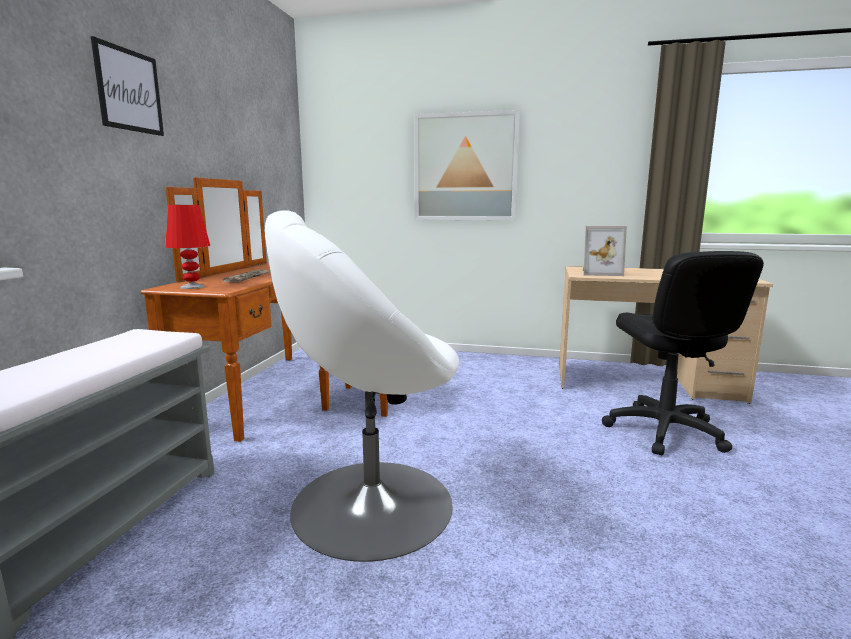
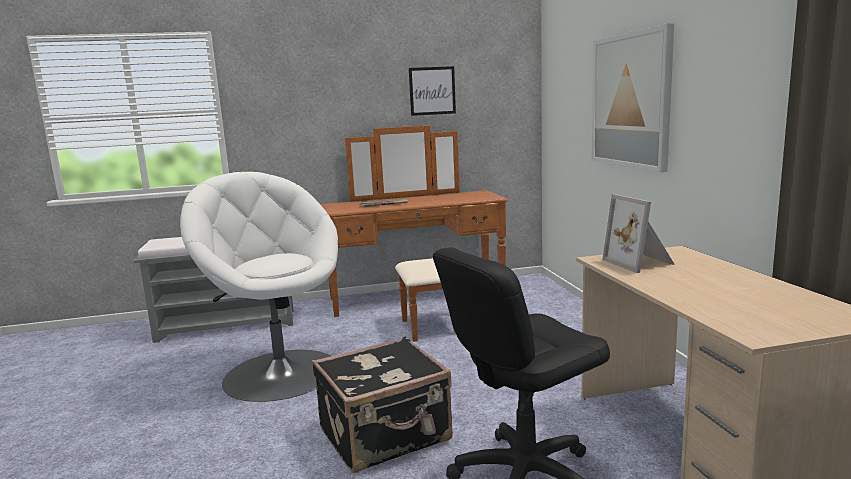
camera: 65 degrees right, 0 degrees up
picture [91,36,164,136] -> picture moved to [409,66,456,116]
red table lamp [165,205,210,289] -> none
none -> black suitcase [312,337,453,473]

